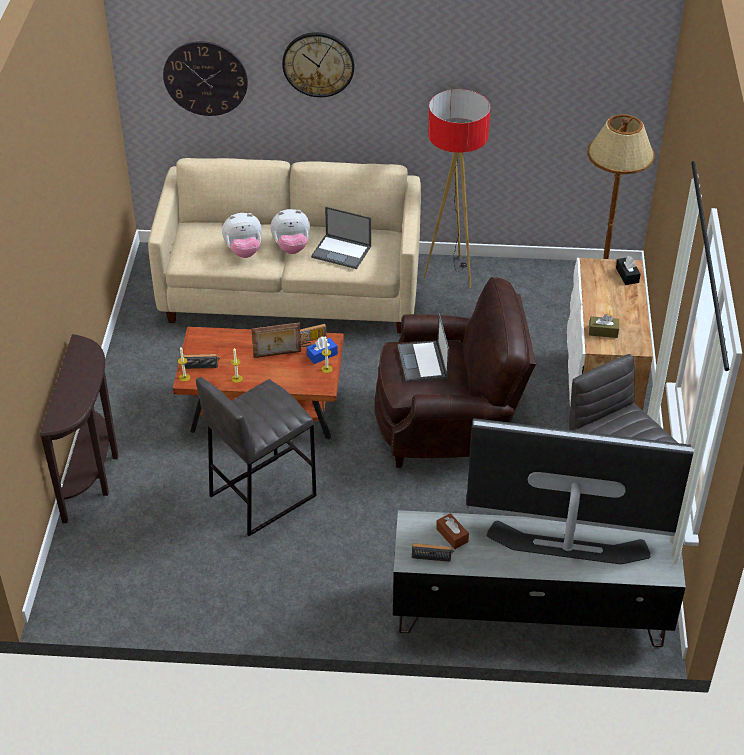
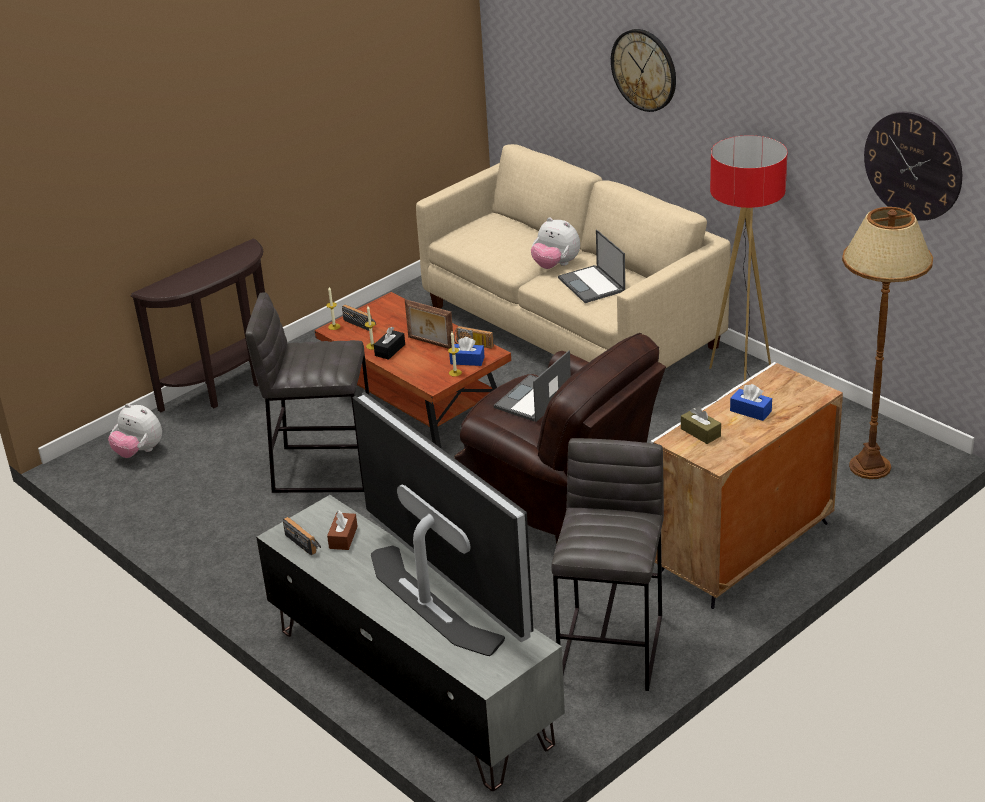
camera: 45 degrees right, 10 degrees down
wall clock [163,41,248,116] -> wall clock moved to [864,112,962,221]
plush toy [222,213,262,258] -> plush toy moved to [108,403,162,458]
black tissue box [616,255,641,285] -> black tissue box moved to [374,327,405,360]
none -> blue tissue box [730,384,772,421]

